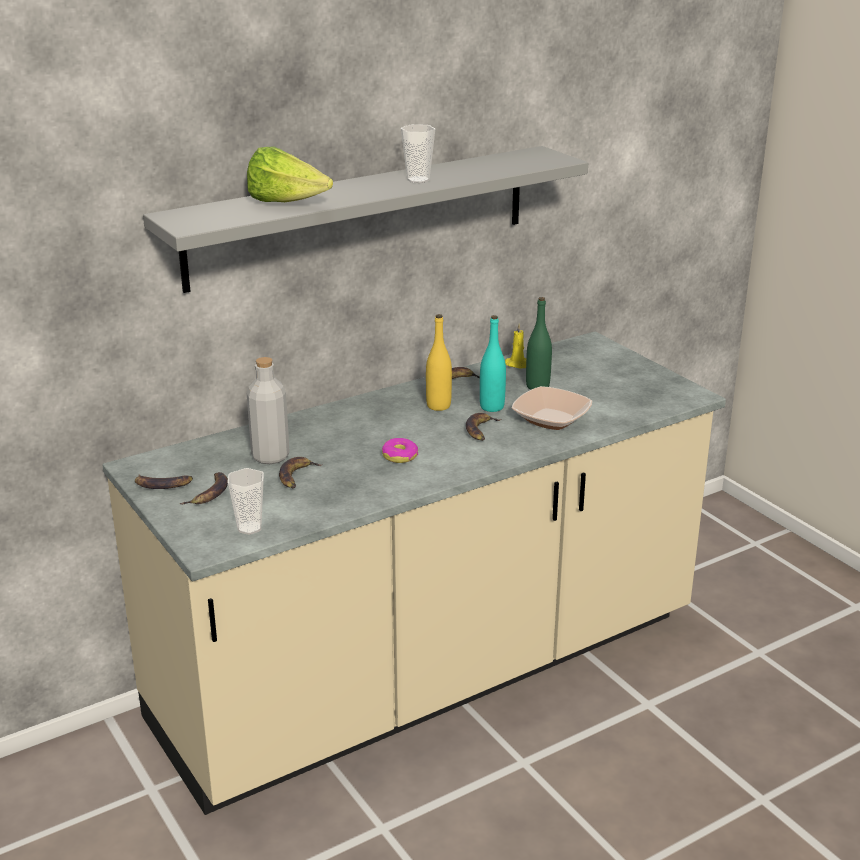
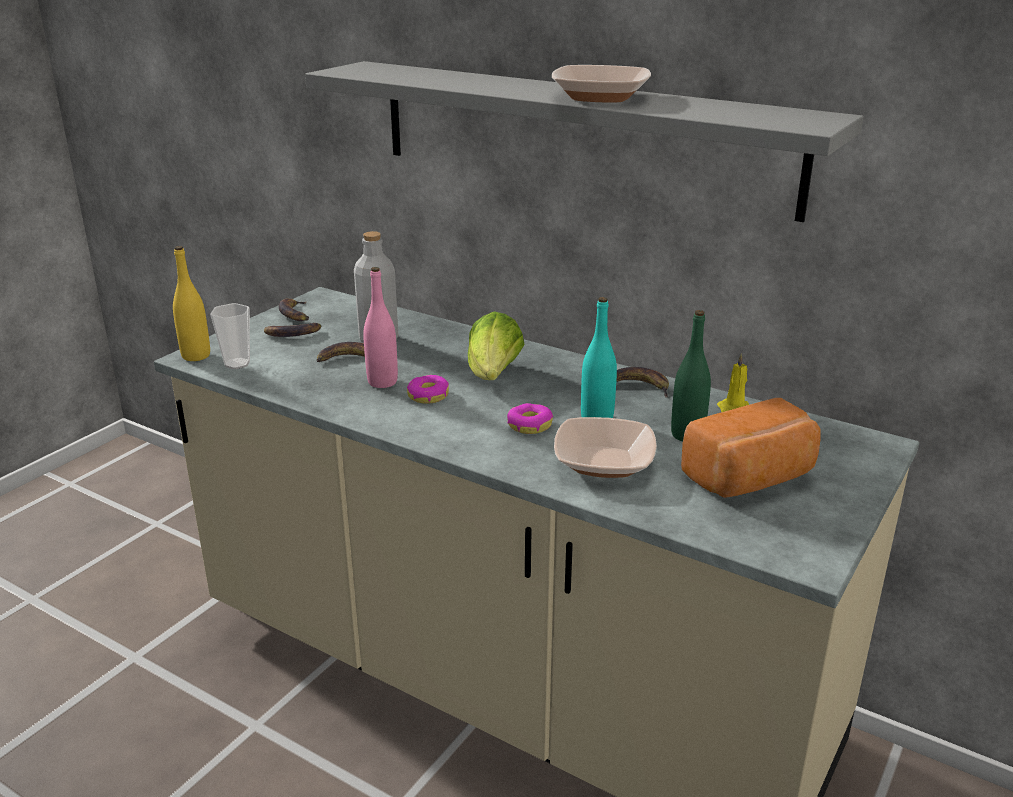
camera: 65 degrees right, 0 degrees up
lettuce [247,146,333,202] -> lettuce moved to [468,311,525,380]
cup [401,124,435,183] -> bowl [552,65,651,102]
yellow bottle [426,314,452,411] -> yellow bottle moved to [173,246,210,361]
banana [466,413,501,441] -> donut [507,403,553,434]
none -> pink bottle [363,267,398,388]
none -> bread [681,398,820,498]

